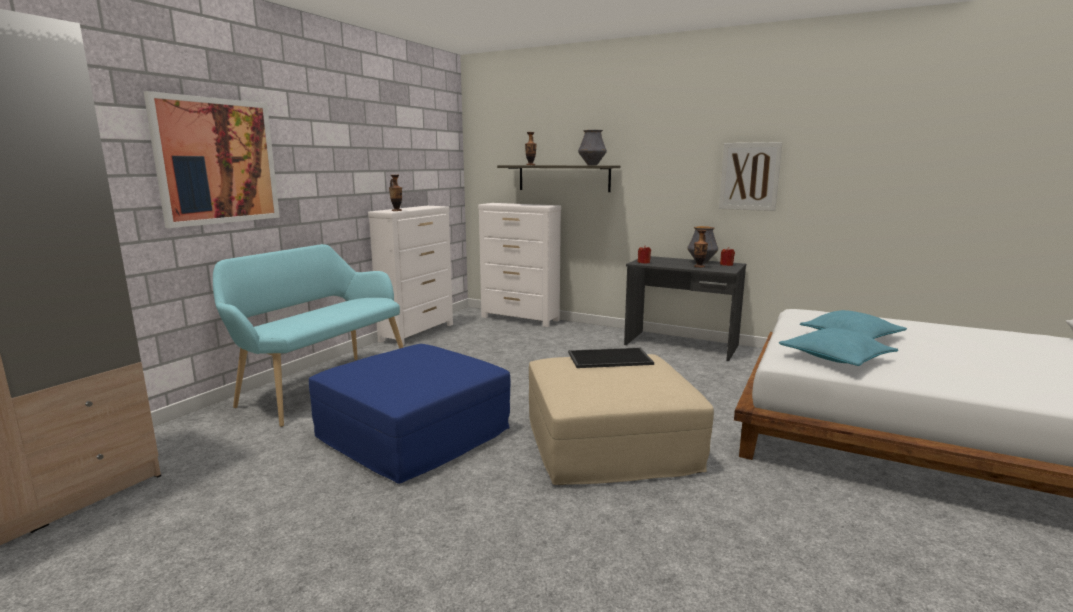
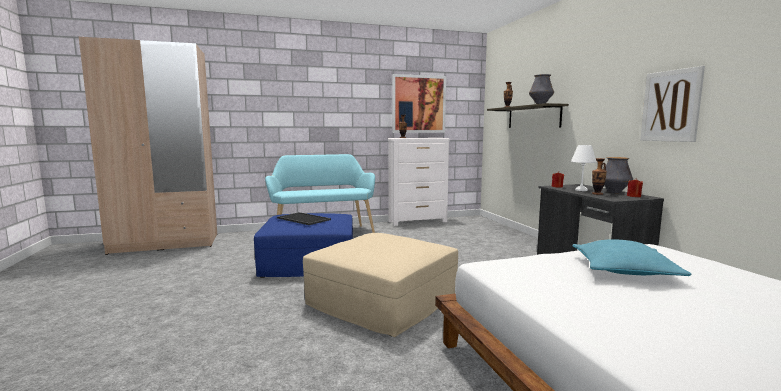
camera: 45 degrees right, 5 degrees down
picture [143,91,280,228] -> picture moved to [392,74,446,133]
white dresser [478,203,561,327] -> none
tray [568,348,654,368] -> tray moved to [277,212,331,225]
turquoise pillow [779,328,898,366] -> none
none -> white table lamp [571,145,596,191]

